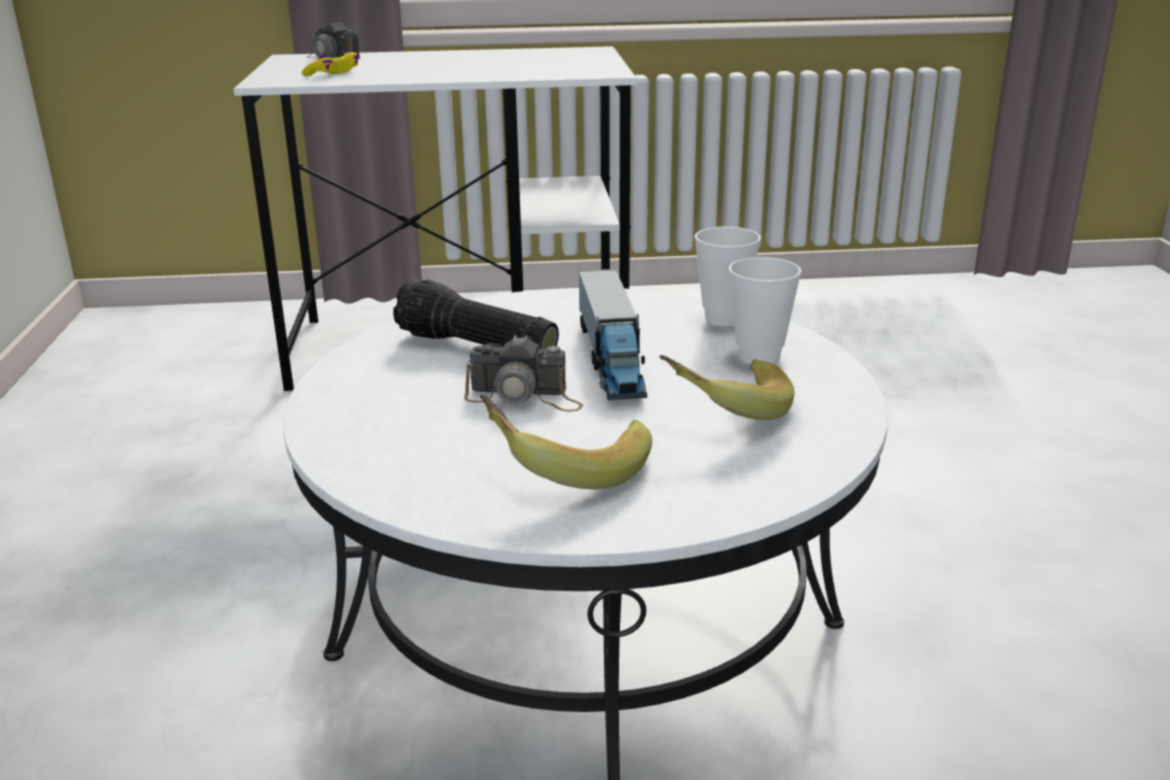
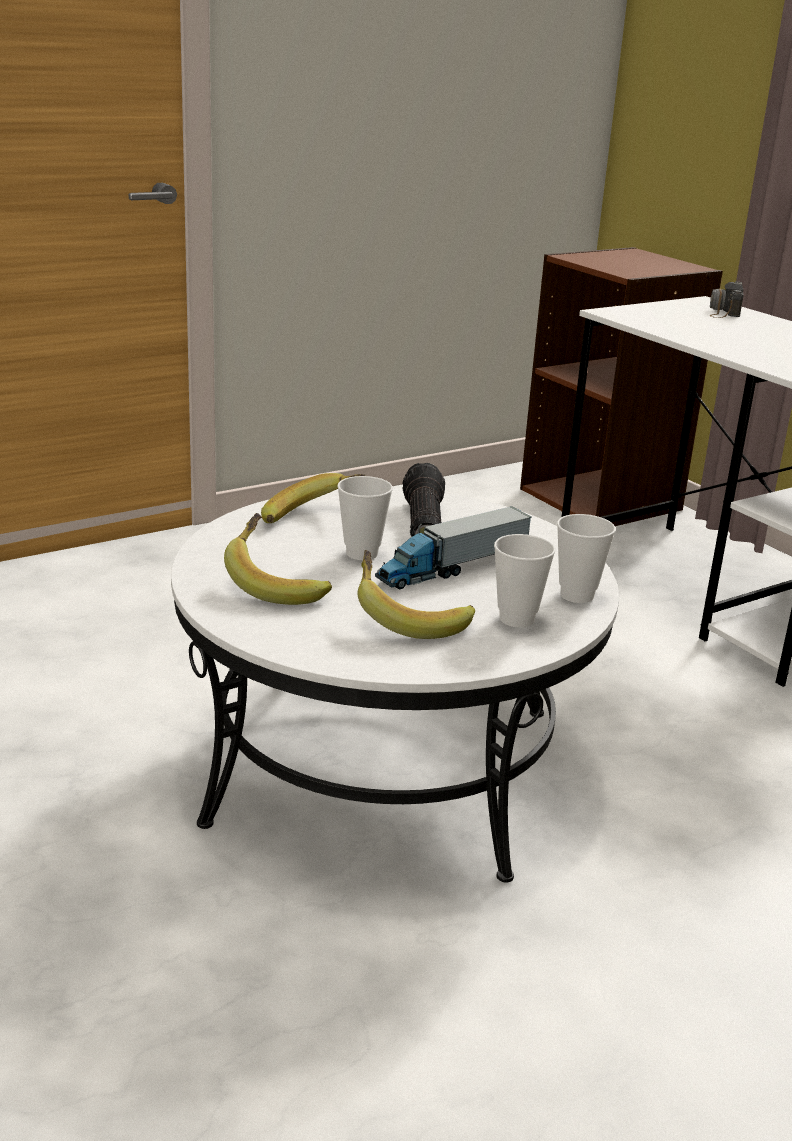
camera: 60 degrees right, 0 degrees up
yellow game controller [301,50,360,76] -> none
camera [464,335,583,412] -> cup [337,476,393,560]
none -> banana [261,473,365,523]
none -> brown bookcase [520,247,723,526]

